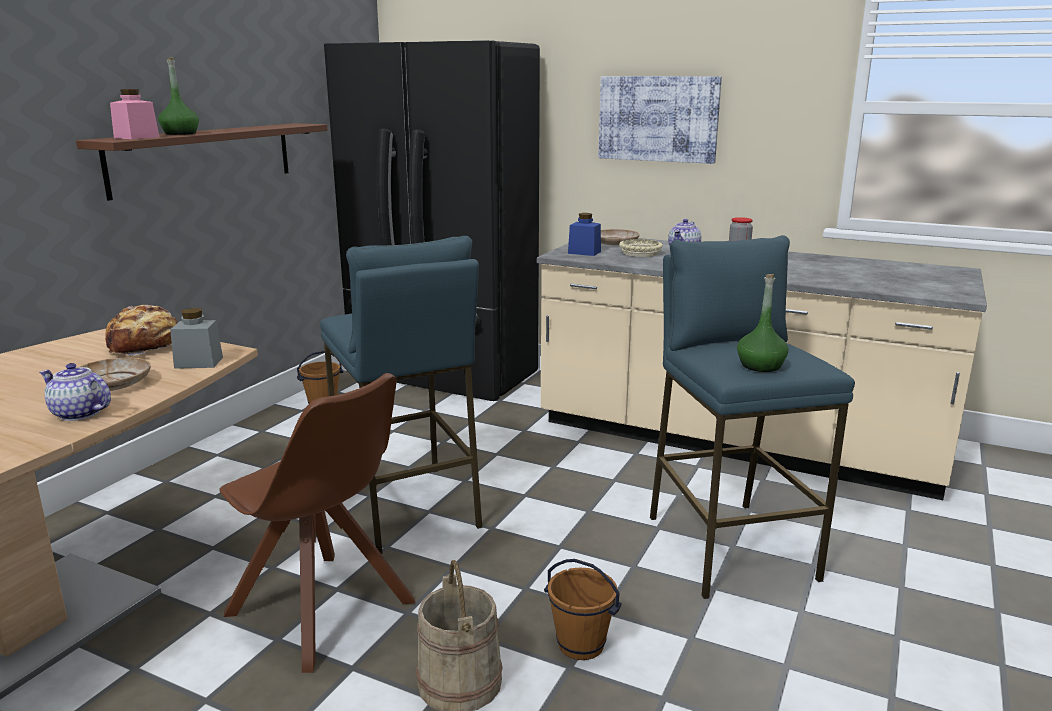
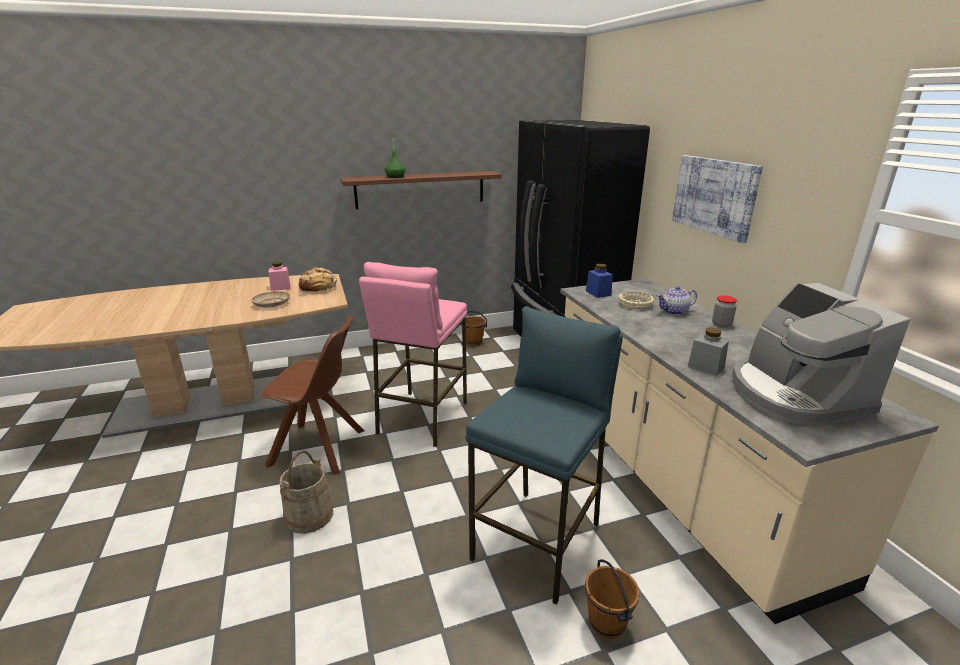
camera: 45 degrees right, 5 degrees up
teapot [39,363,111,421] -> none
pink jar [110,89,159,139] -> pink jar moved to [269,262,291,291]
grey jar [170,308,223,369] -> grey jar moved to [688,327,729,376]
brown chair [219,373,415,673] -> brown chair turned 75 degrees counterclockwise [260,315,364,475]
blue stool [320,236,483,554] -> pink stool [359,262,467,447]
brown bucket [544,559,622,660] -> brown bucket moved to [585,559,640,639]
beige plate [601,229,639,245] -> none
green bottle [737,274,788,372] -> none
none -> coffee machine [732,283,910,426]

